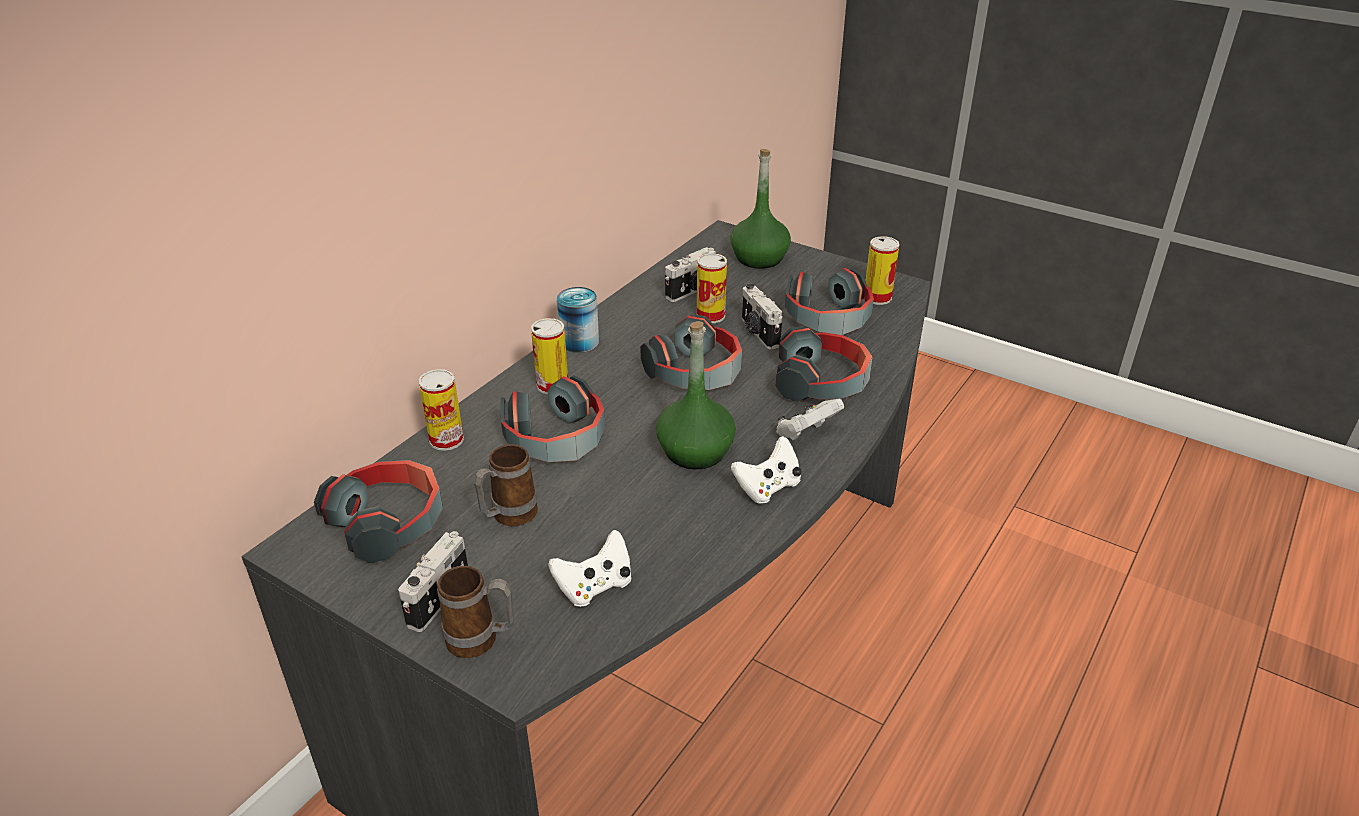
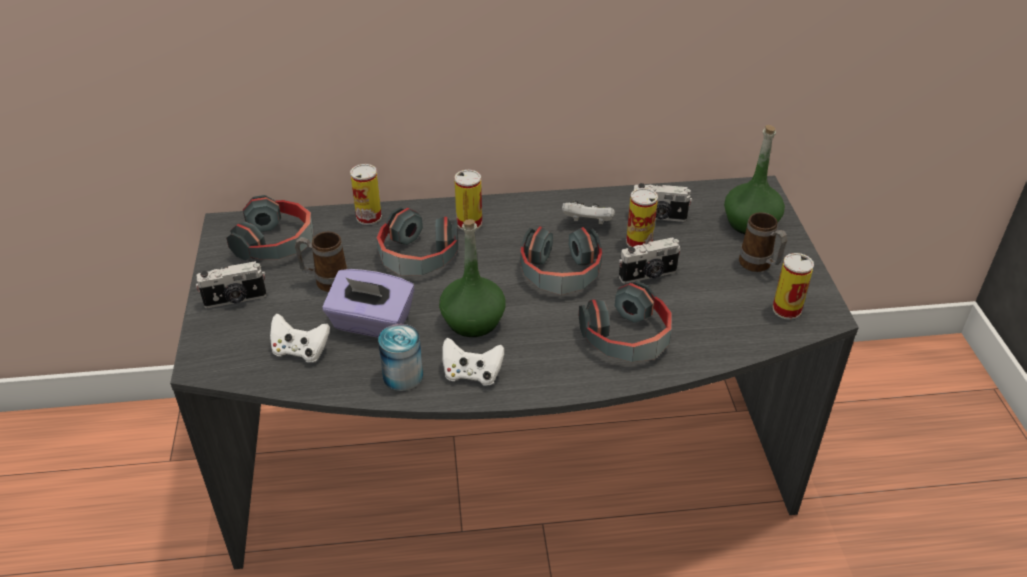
camera: 50 degrees right, 5 degrees up
mug [437,566,514,658] -> mug moved to [739,212,787,272]
can [557,287,599,353] -> can moved to [378,324,423,391]
camera [742,283,782,350] -> camera turned 135 degrees counterclockwise [619,237,681,284]
white game controller [777,399,844,440] -> white game controller moved to [562,200,615,224]
headphones [785,268,874,335] -> none
none -> purple tissue box [322,269,415,338]

